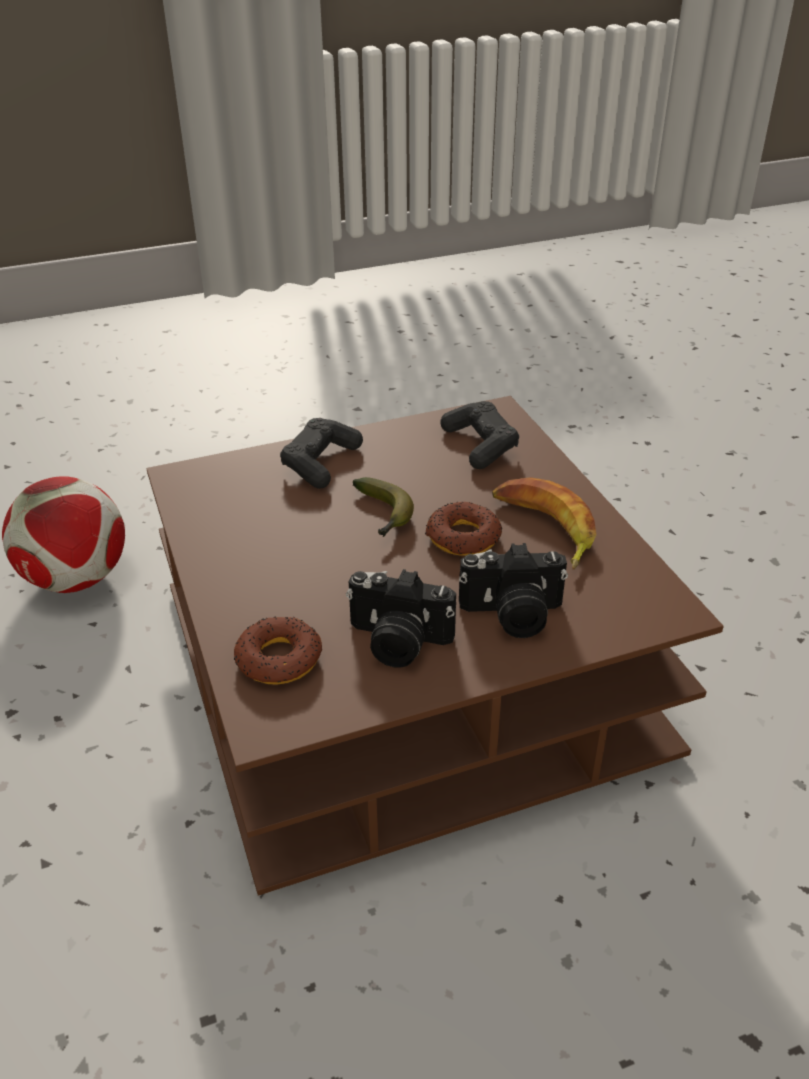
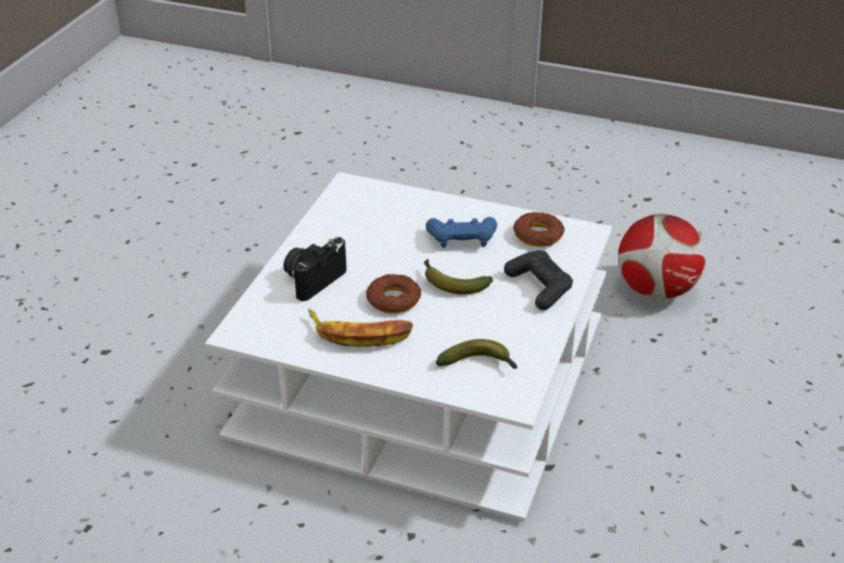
camera: 130 degrees right, 0 degrees up
brown coffee table [146,396,724,896] -> white coffee table [205,172,612,522]
donut [234,616,322,684] -> donut moved to [513,212,565,247]
camera [346,569,456,668] -> none
black game controller [440,401,519,469] -> banana [436,339,518,369]
none -> blue game controller [426,217,497,248]

